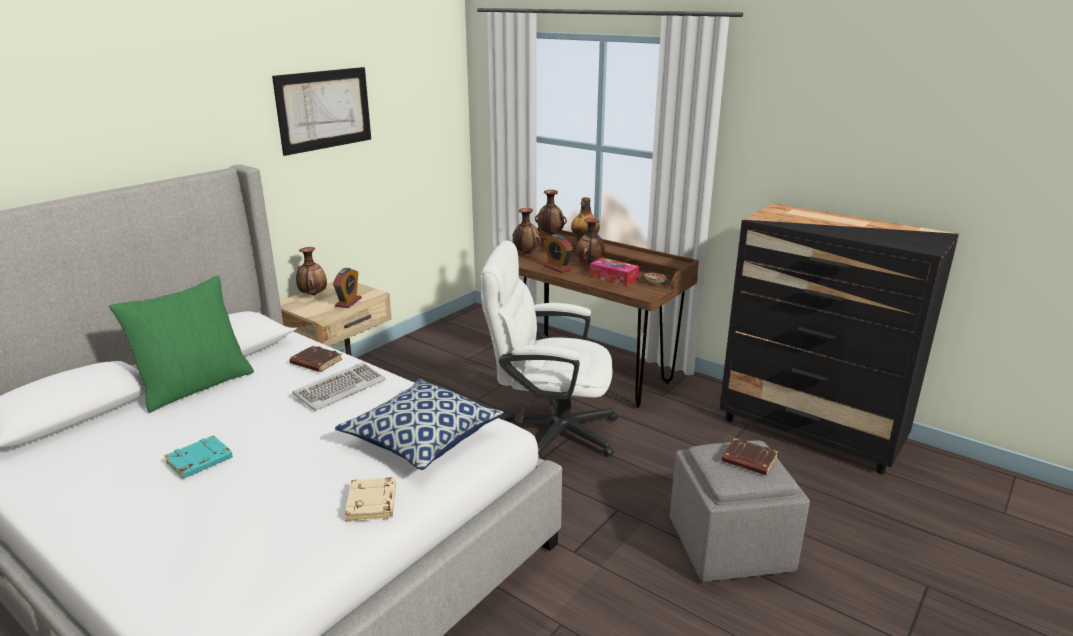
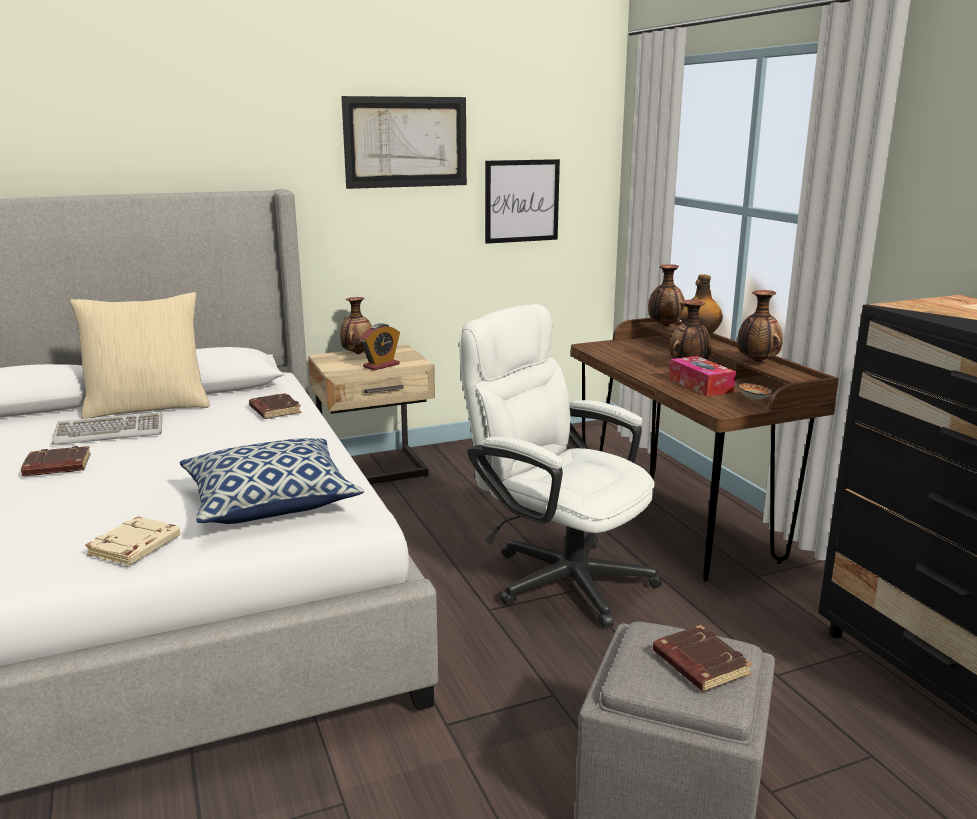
camera: 30 degrees right, 5 degrees down
green pillow [109,275,254,413] -> beige pillow [70,292,210,419]
turquoise book [164,435,233,478] -> brown book [21,446,91,476]
keyboard [292,362,386,411] -> keyboard moved to [52,412,163,445]
vase [512,208,541,254] -> vase moved to [737,290,783,362]
alarm clock [544,234,573,273] -> none
none -> picture [485,159,560,244]

